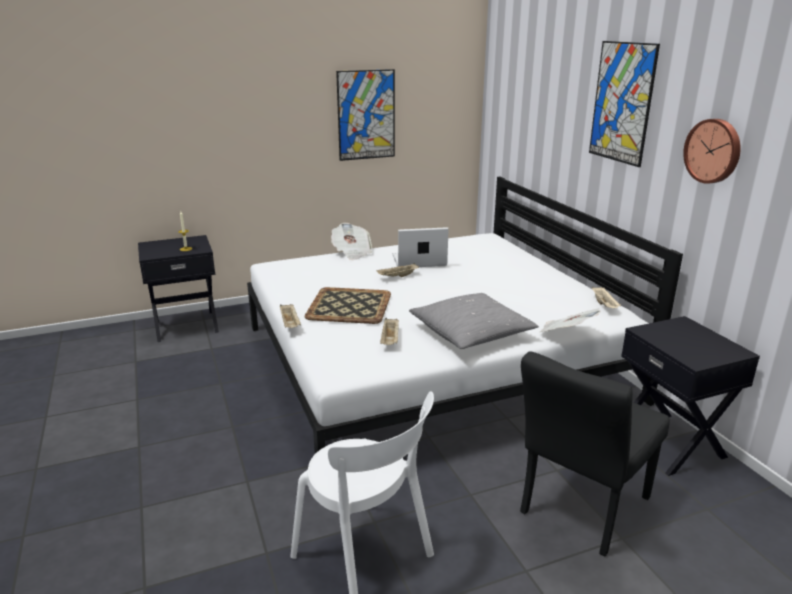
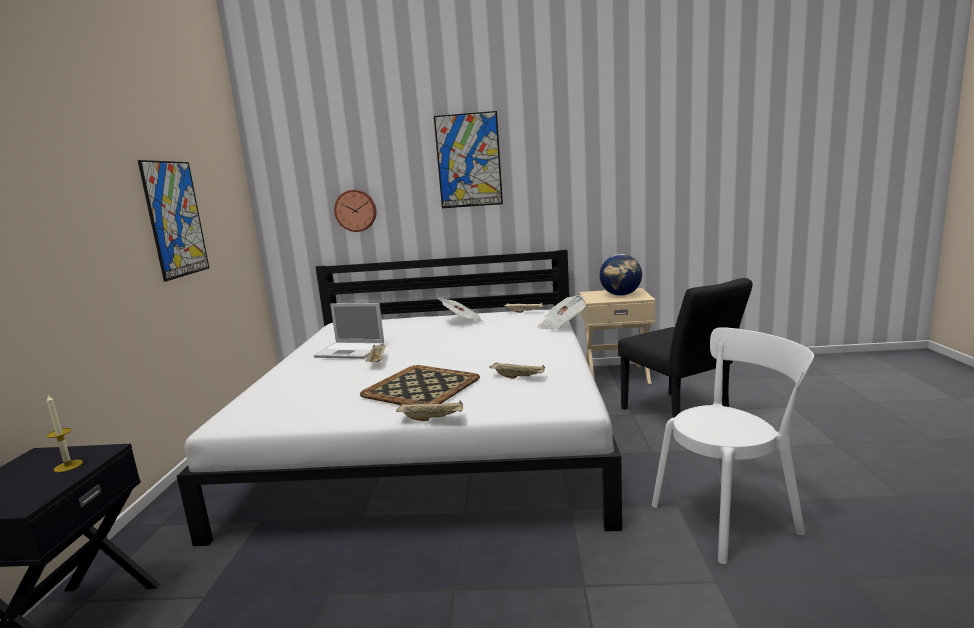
camera: 65 degrees left, 10 degrees down
newspaper [331,223,372,260] -> newspaper moved to [438,298,484,322]
laptop [393,227,449,267] -> laptop turned 90 degrees counterclockwise [314,303,384,359]
grey pillow [409,293,539,349] -> none
black nightstand [621,316,760,476] -> beige nightstand [579,288,656,384]
wall clock [683,119,741,184] -> wall clock moved to [334,190,377,232]
none -> globe [600,254,642,296]

